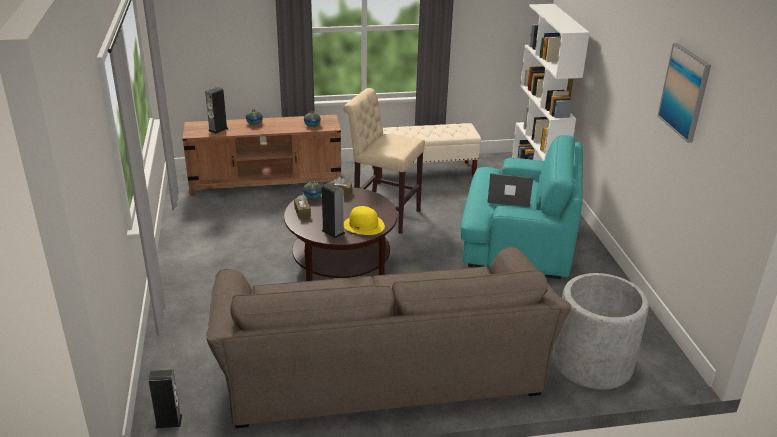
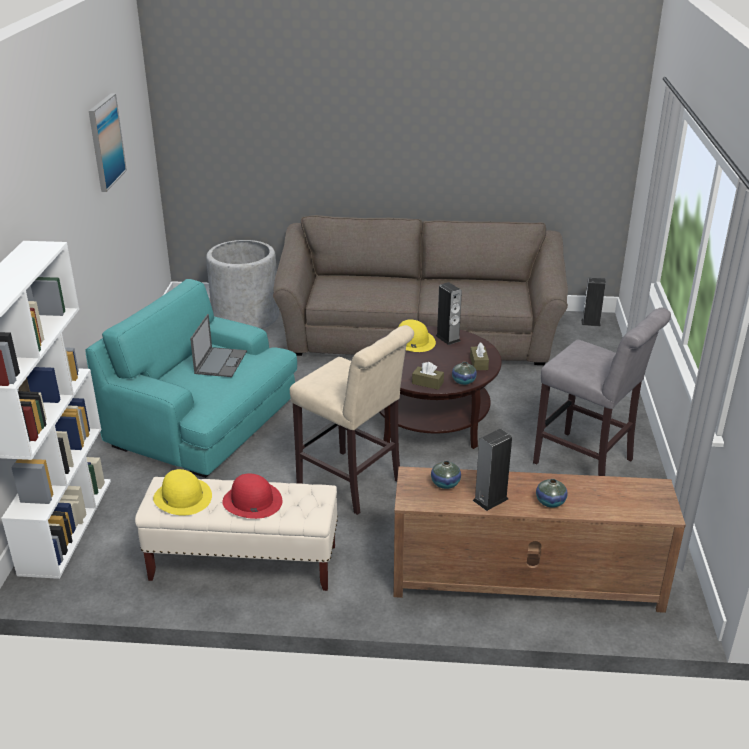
camera: 165 degrees left, 0 degrees up
speaker [205,87,228,134] -> speaker moved to [473,429,512,511]
laptop [487,173,533,207] -> laptop turned 105 degrees counterclockwise [190,314,247,377]
none -> yellow hat [153,469,212,516]
none -> red hat [222,473,282,519]
none -> grey stool [533,308,671,476]

